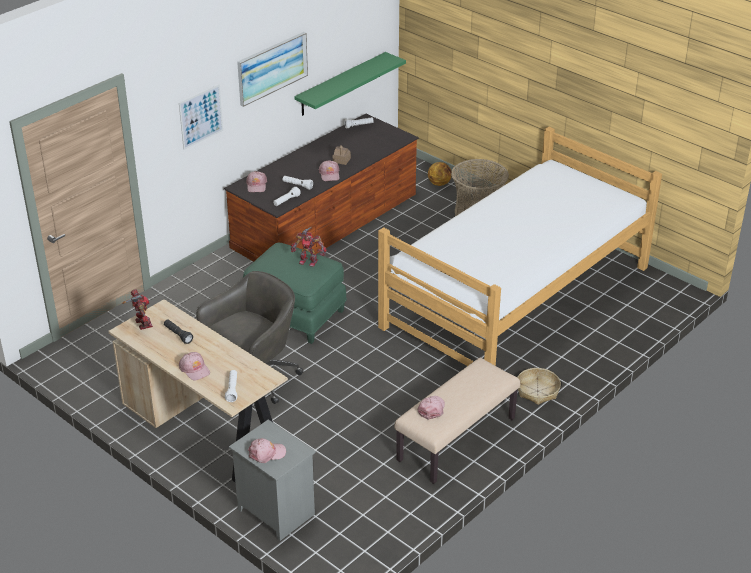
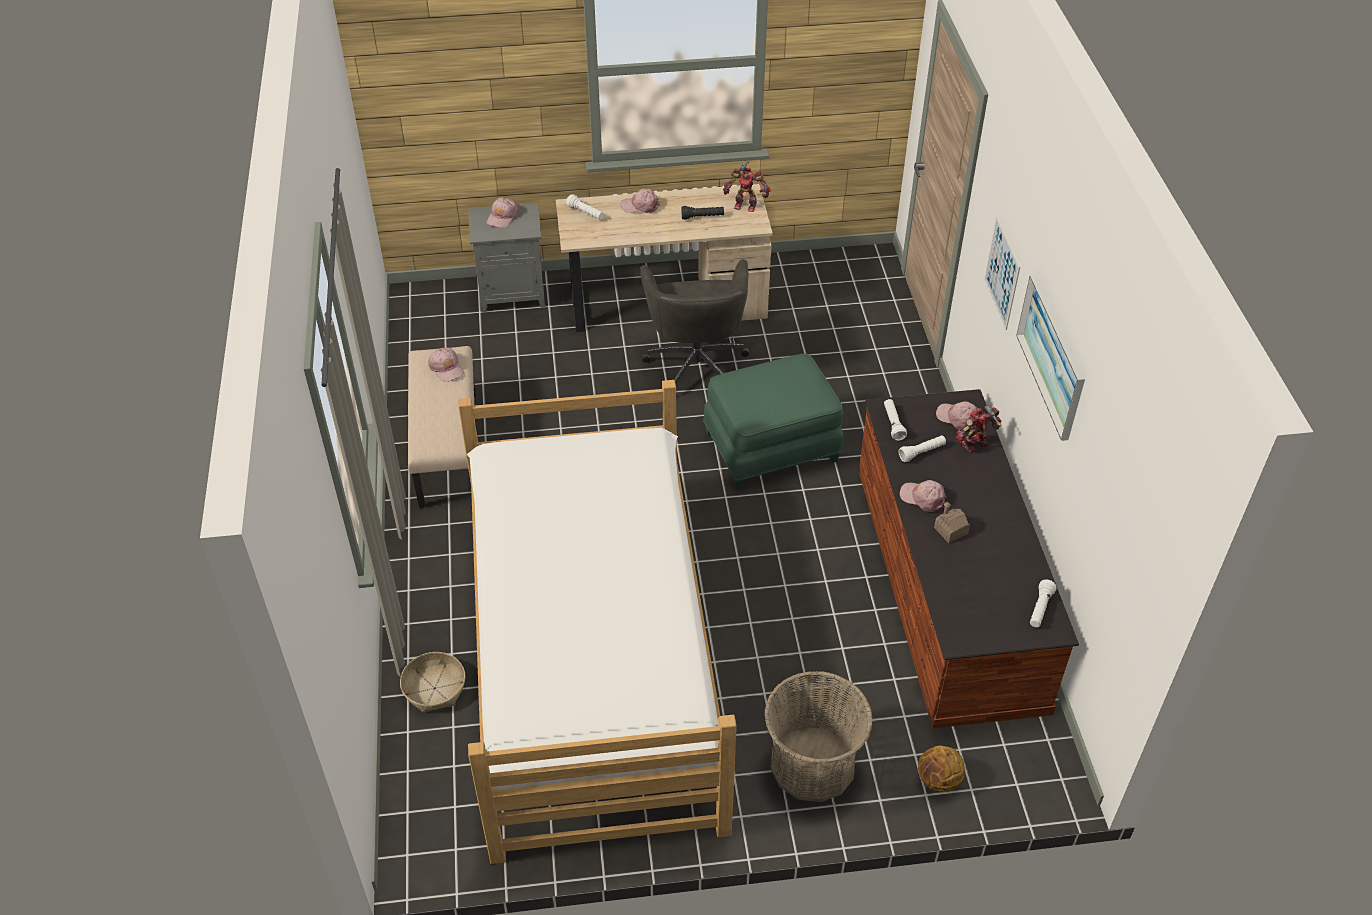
camera: 130 degrees right, 10 degrees up
toy robot [291,226,327,267] -> toy robot moved to [956,405,1001,453]
green shelf [294,52,406,116] -> none
basket [517,368,561,405] -> basket moved to [400,652,465,713]

